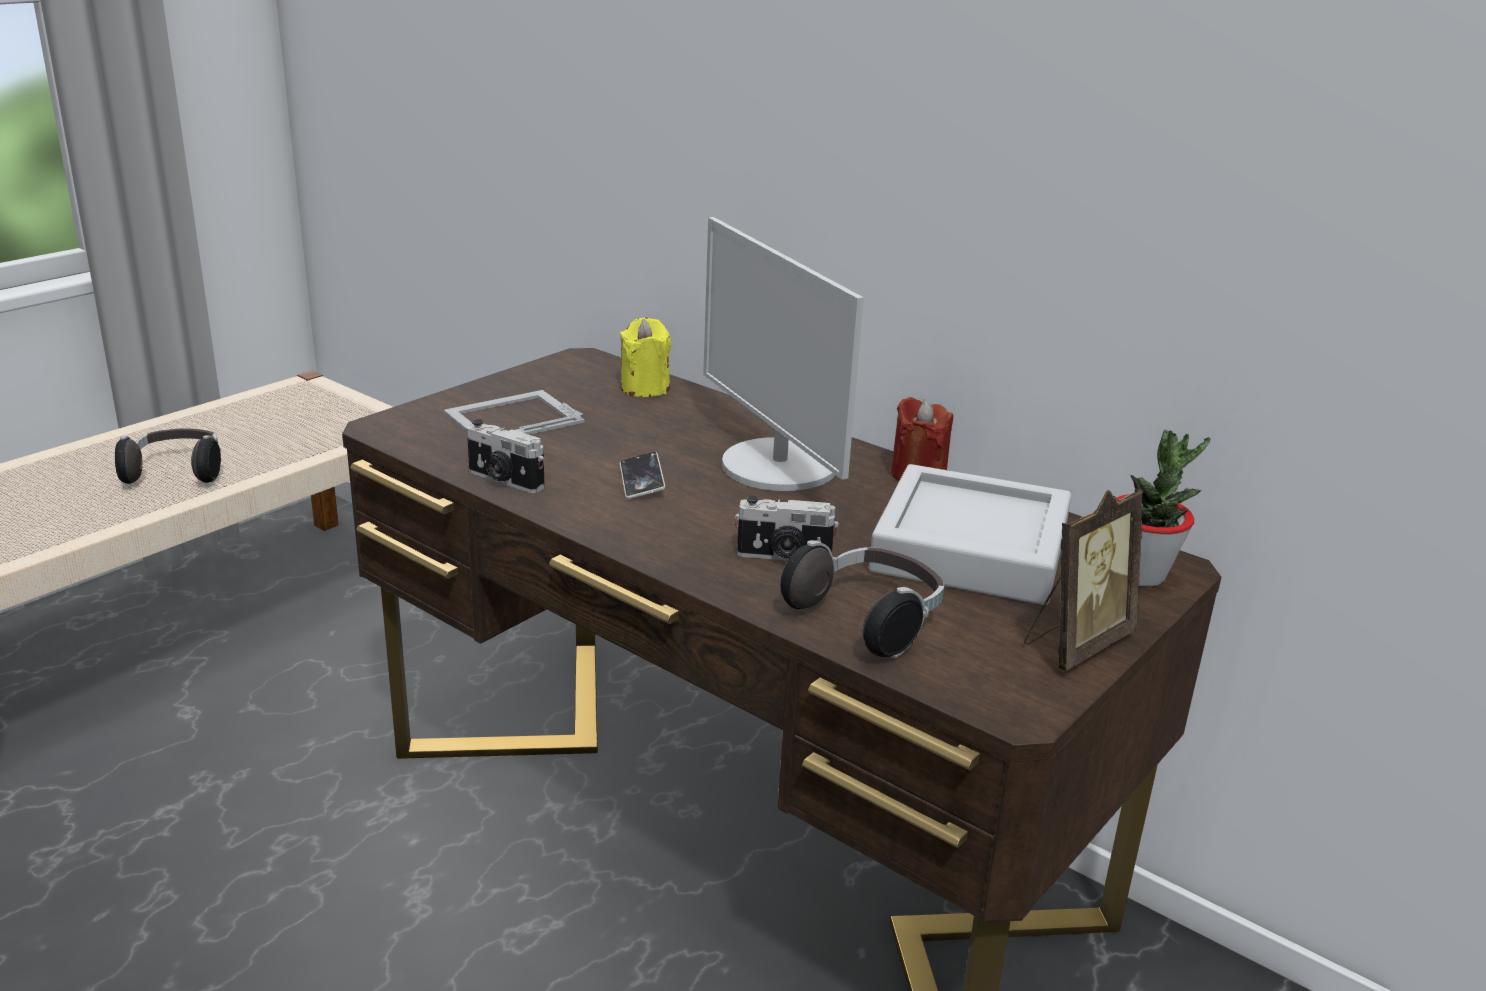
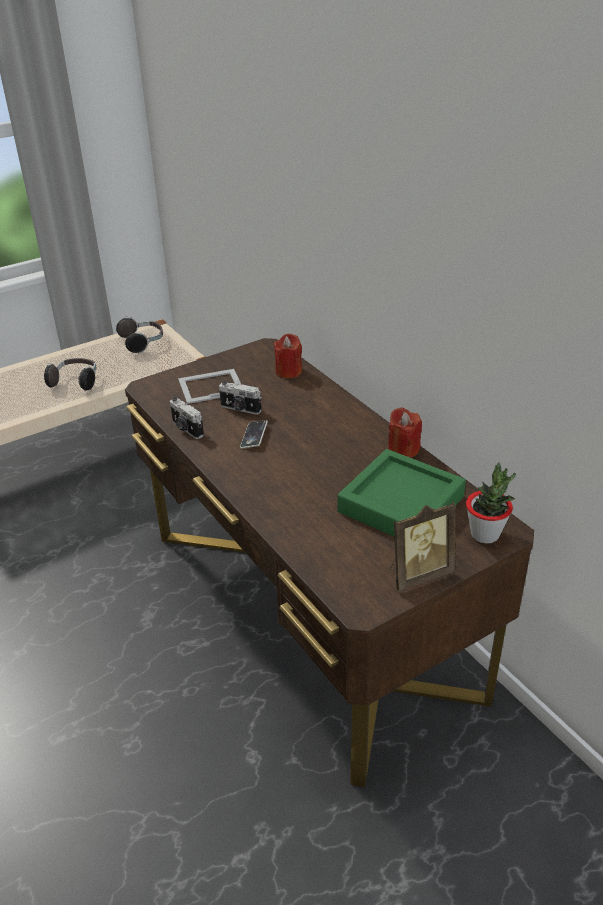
camera: 20 degrees right, 10 degrees up
yellow candle [620,317,671,397] -> red candle [274,334,302,378]
monitor [703,217,864,491] -> none
camera [735,496,839,561] -> camera moved to [219,381,262,415]
headphones [780,540,945,658] -> headphones moved to [116,317,163,354]
grey tray [869,464,1072,605] -> green tray [337,449,466,537]

